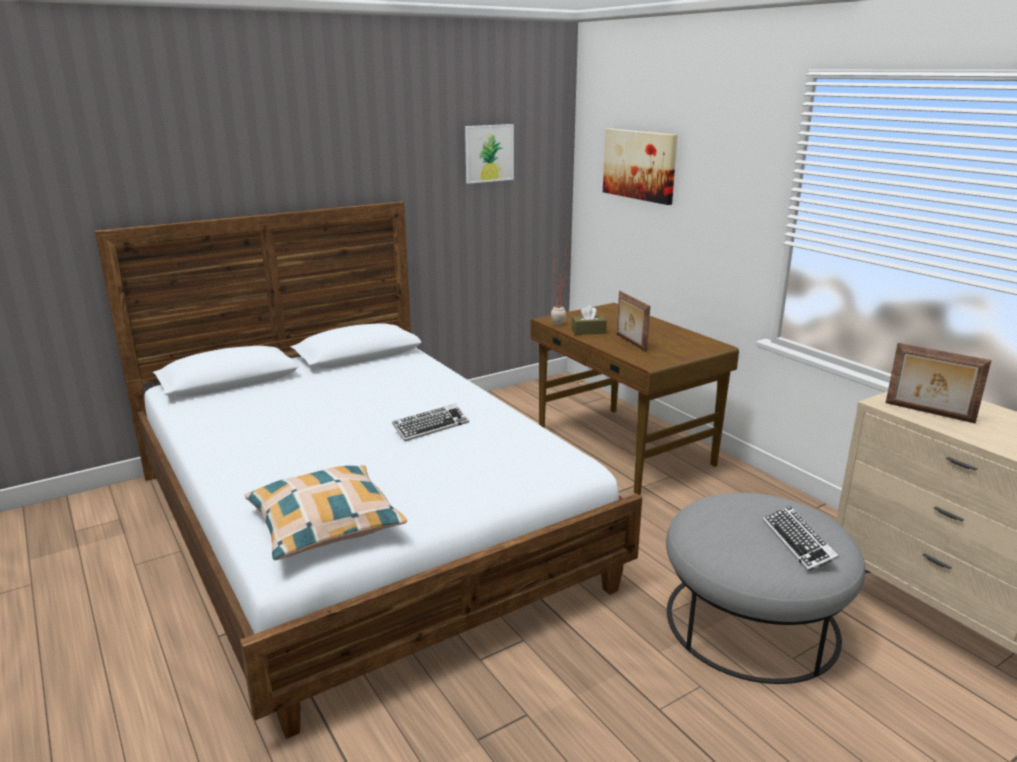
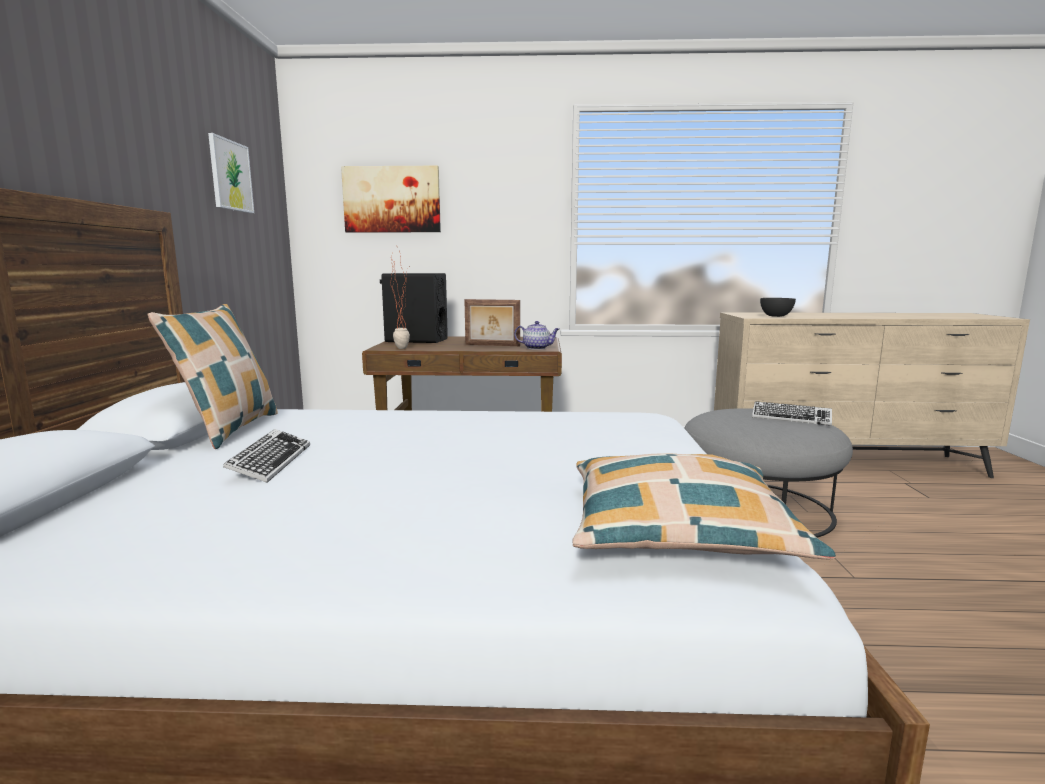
camera: 55 degrees left, 10 degrees down
keyboard [392,404,469,441] -> keyboard moved to [223,429,310,483]
brown tissue box [572,305,607,335] -> none
picture frame [886,343,992,423] -> grey bowl [760,298,796,317]
none -> pillow [147,304,278,449]
none -> black speaker [380,273,448,343]
none -> teapot [514,321,559,350]

